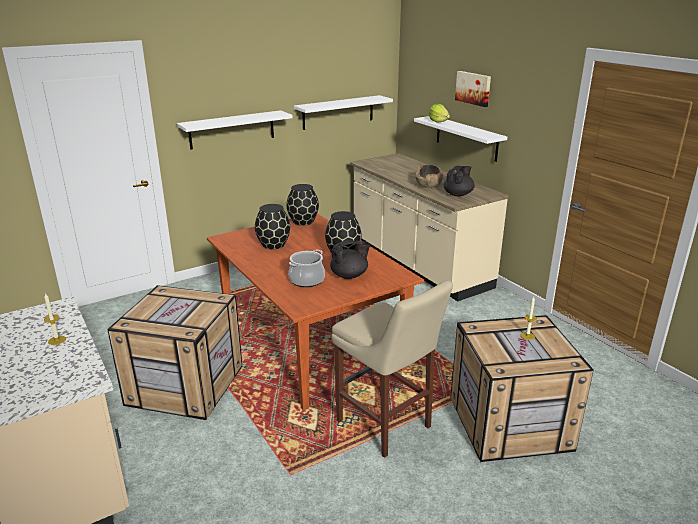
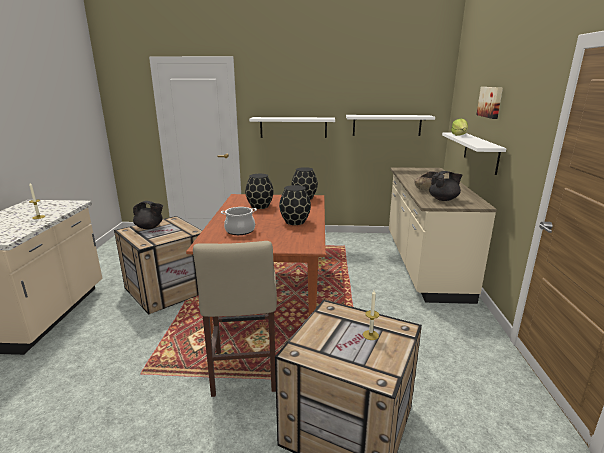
camera: 35 degrees right, 5 degrees down
black teapot [330,240,371,279] -> black teapot moved to [133,201,163,229]

